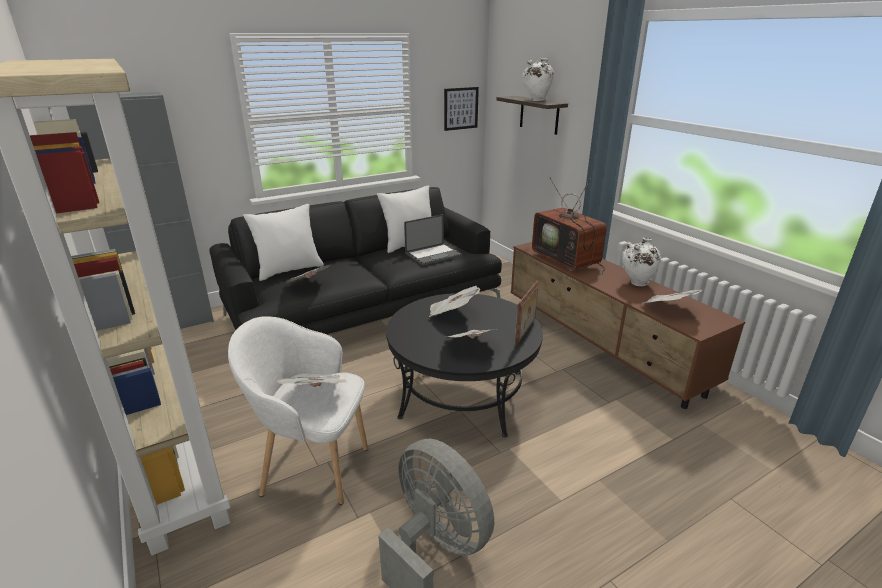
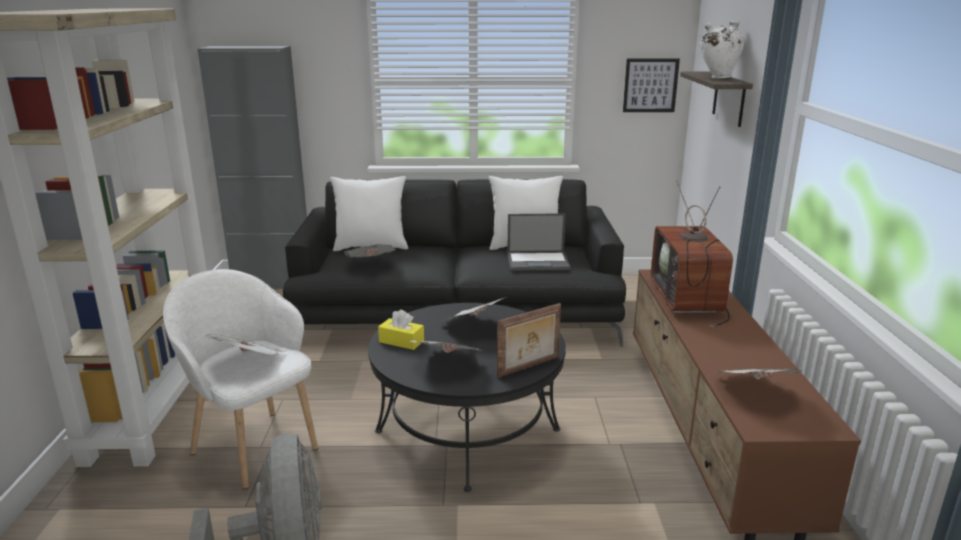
camera: 30 degrees right, 5 degrees down
white vase [622,237,661,286] -> none
none -> yellow tissue box [378,310,424,350]

